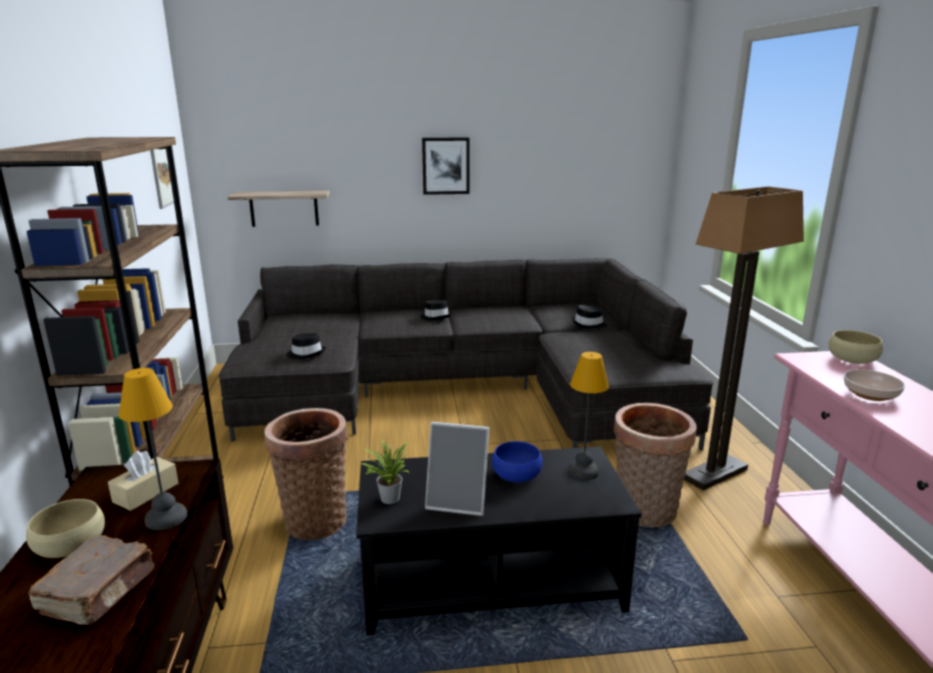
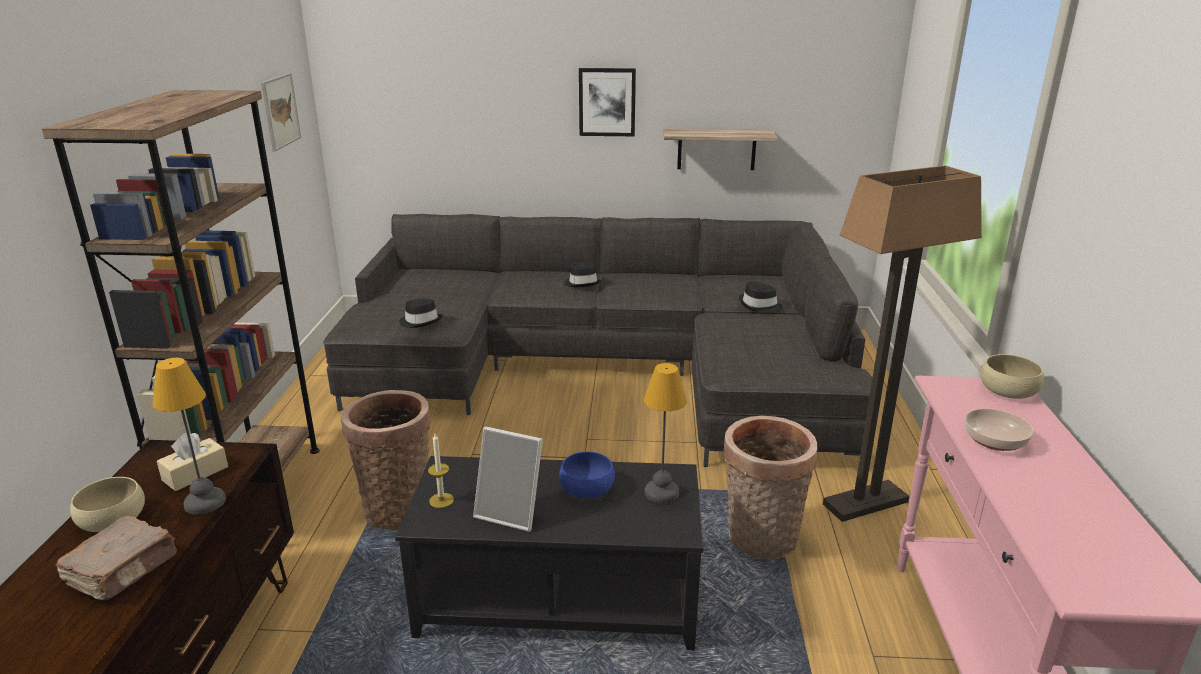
camera: 10 degrees right, 5 degrees up
shelf [228,190,330,227] -> shelf moved to [663,128,778,170]
potted plant [360,440,410,504] -> candle [428,434,454,508]

